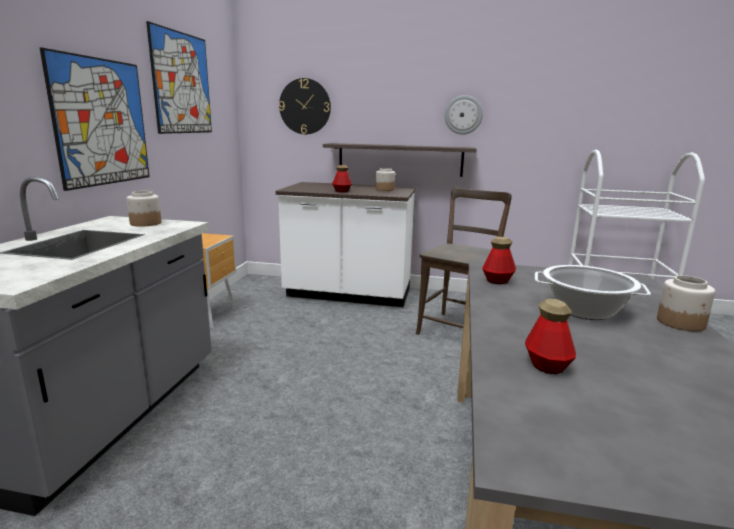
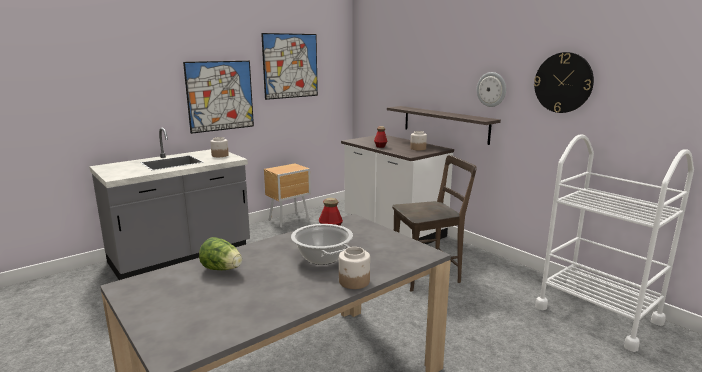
camera: 40 degrees right, 0 degrees up
wall clock [279,78,331,134] -> wall clock moved to [534,52,594,113]
bottle [525,299,576,374] -> lettuce [199,237,242,270]

